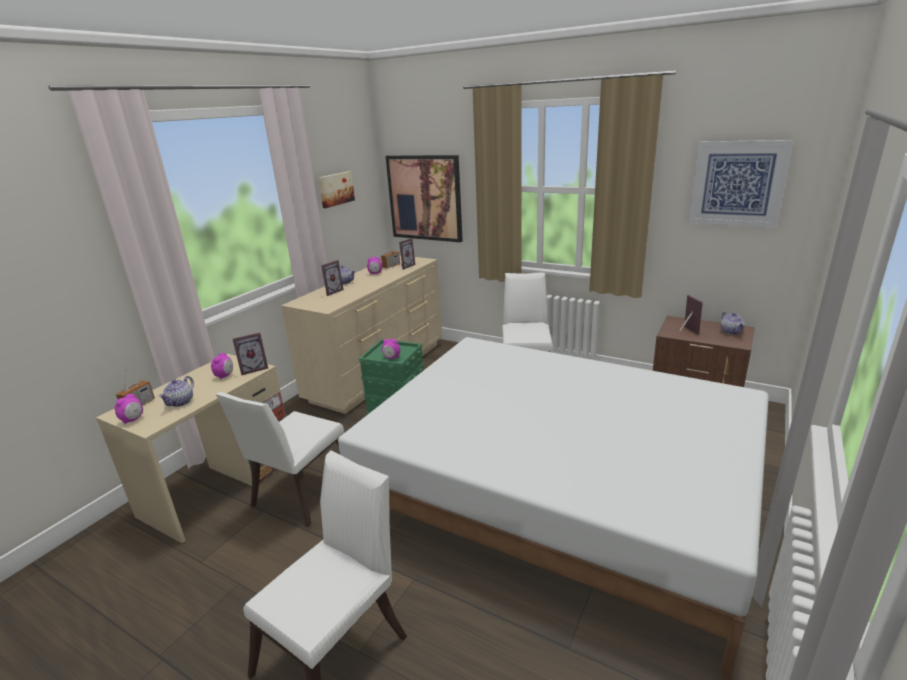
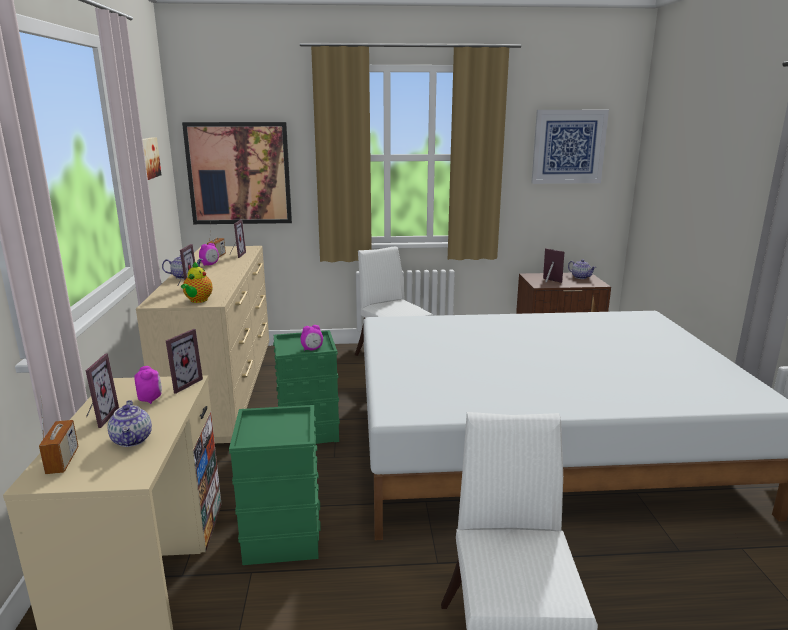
camera: 35 degrees left, 5 degrees down
alarm clock [115,394,143,424] -> none
white chair [216,392,344,527] -> green storage box [229,405,320,565]
none -> picture frame [86,354,119,428]
none -> teapot [181,261,213,303]

